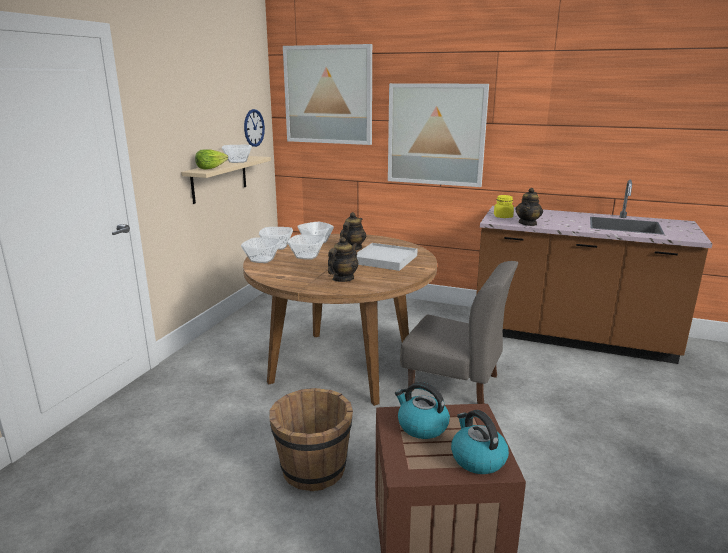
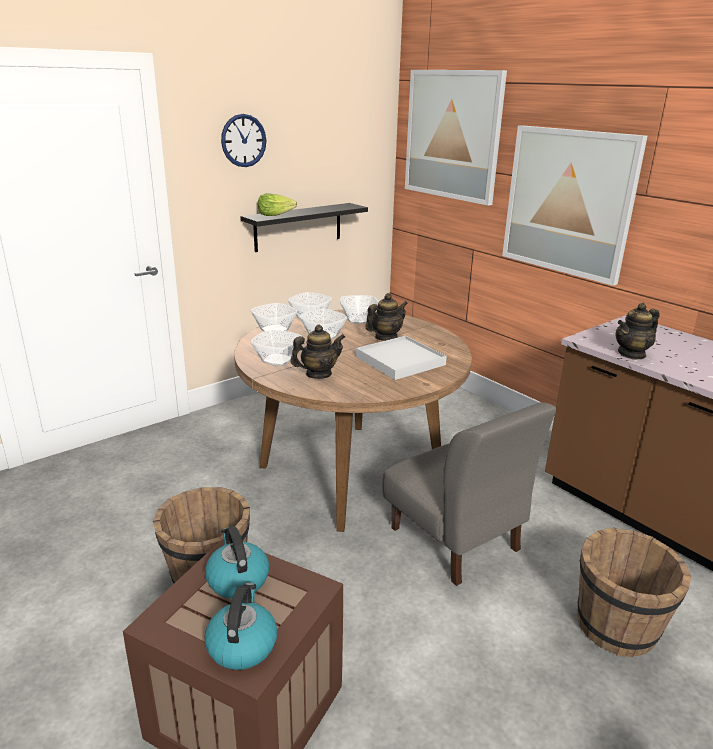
camera: 30 degrees right, 5 degrees up
beige shelf [181,156,271,204] -> black shelf [240,203,368,252]
bowl [222,145,252,163] -> bowl moved to [251,330,302,366]
wall clock [244,109,265,147] -> wall clock moved to [221,114,266,167]
yellow jar [494,195,514,218] -> none
none -> brown bucket [577,527,691,657]

